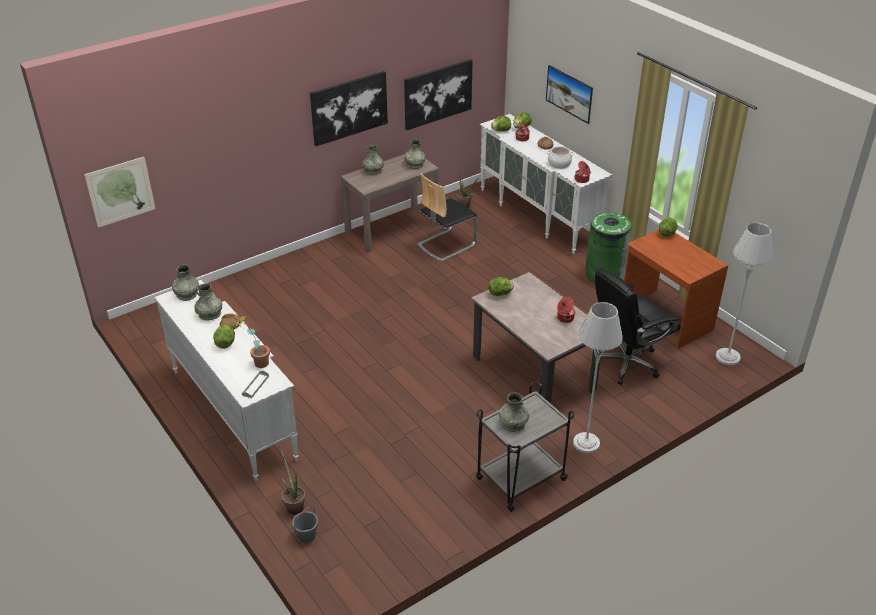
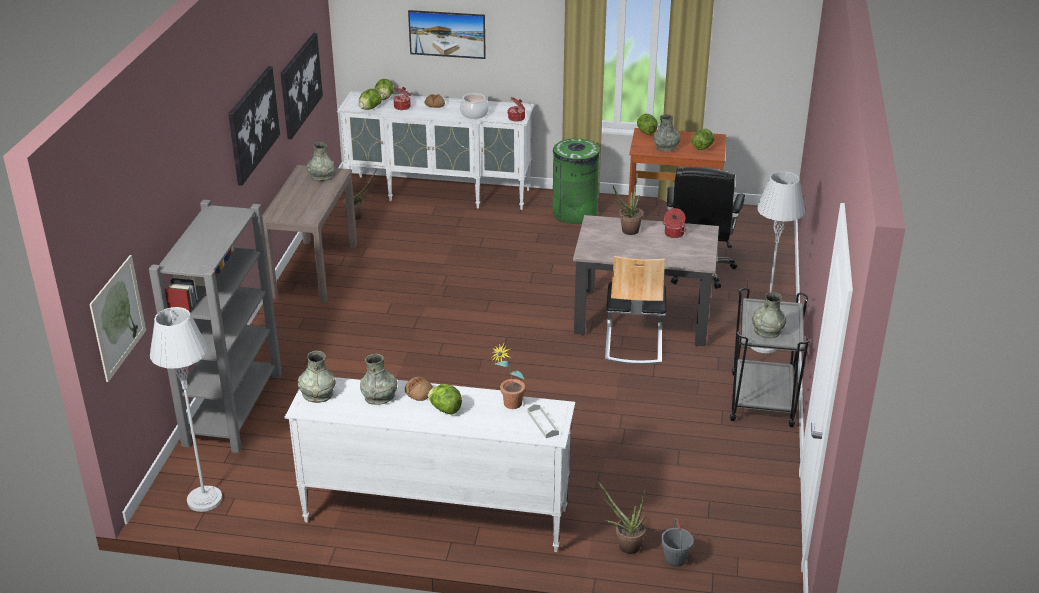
camera: 45 degrees left, 5 degrees down
grey vase [362,145,384,174] -> grey vase moved to [653,114,680,151]
chair [417,173,478,262] -> chair moved to [605,256,666,364]
lettuce [489,277,514,296] -> lettuce moved to [692,129,714,150]
grey floor lamp [716,223,773,365] -> grey floor lamp moved to [150,307,222,512]
none -> grey bookcase [149,200,282,453]
none -> potted plant [613,173,643,235]

